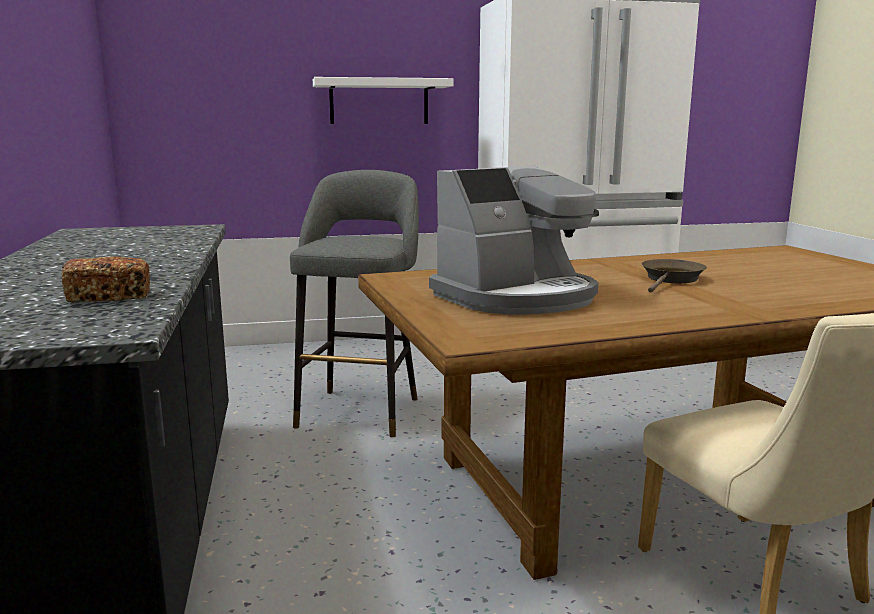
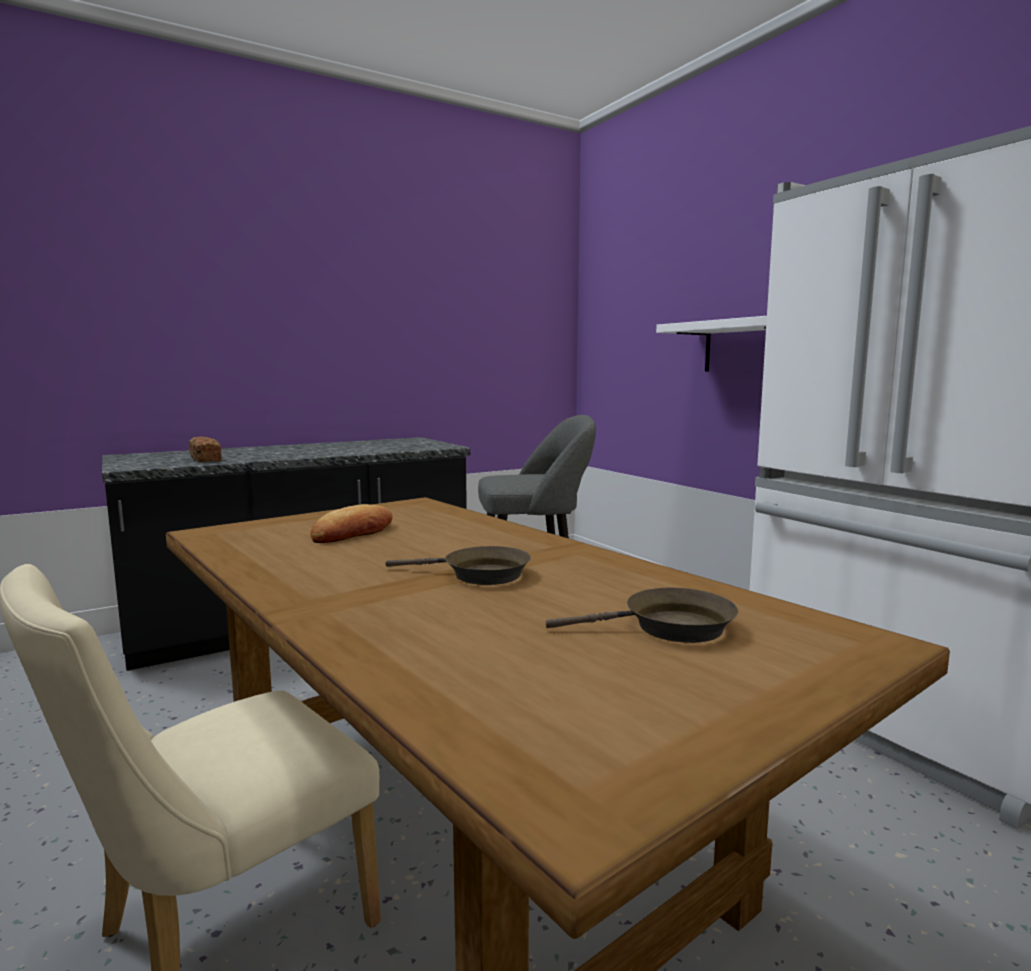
camera: 70 degrees right, 5 degrees down
coffee machine [429,166,599,315] -> bread [310,504,393,543]
none -> brown frying pan [546,588,738,643]

